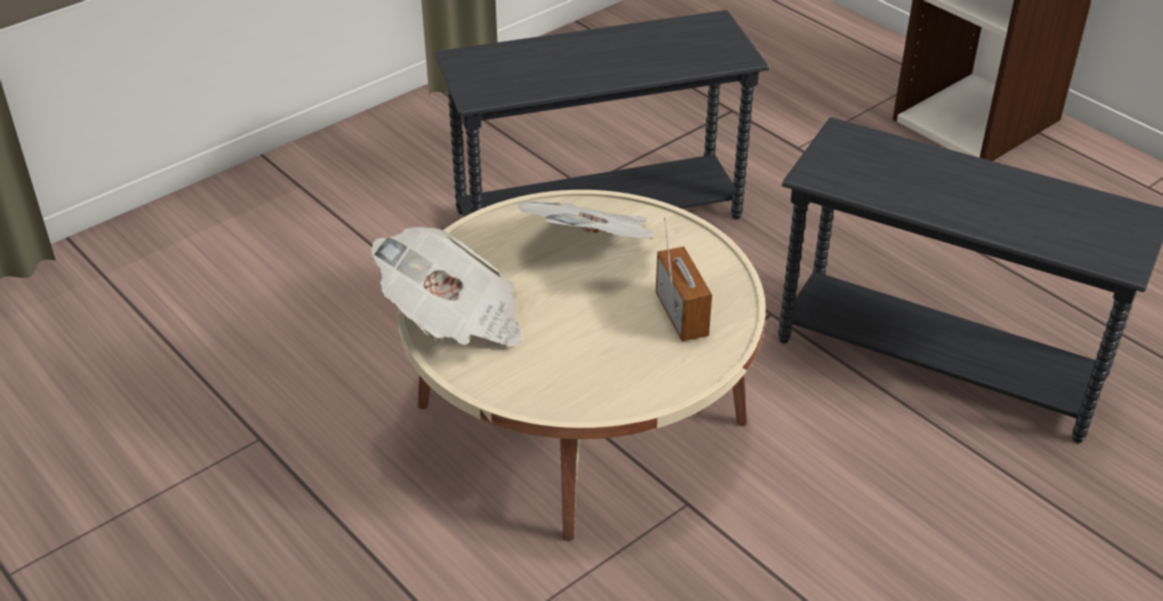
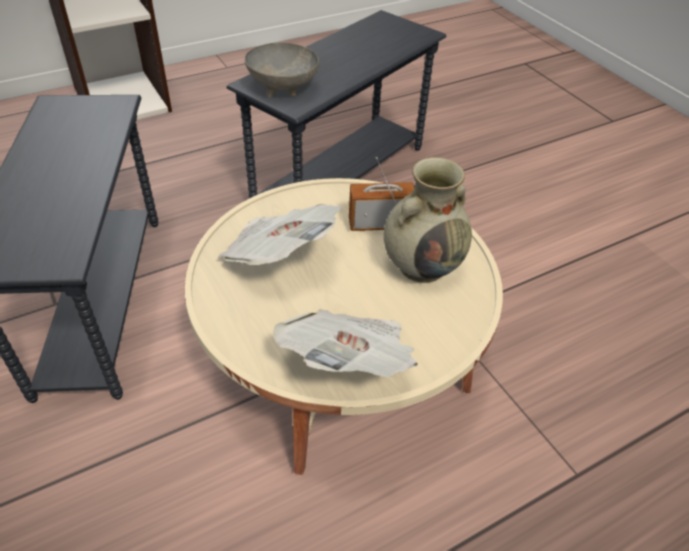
camera: 80 degrees left, 5 degrees up
none -> grey bowl [245,43,319,97]
none -> beige vase [384,157,472,283]

